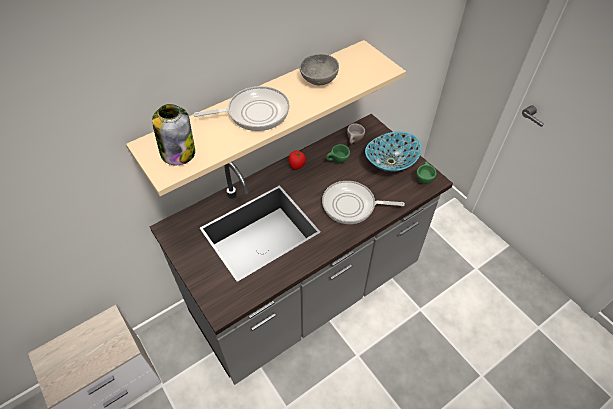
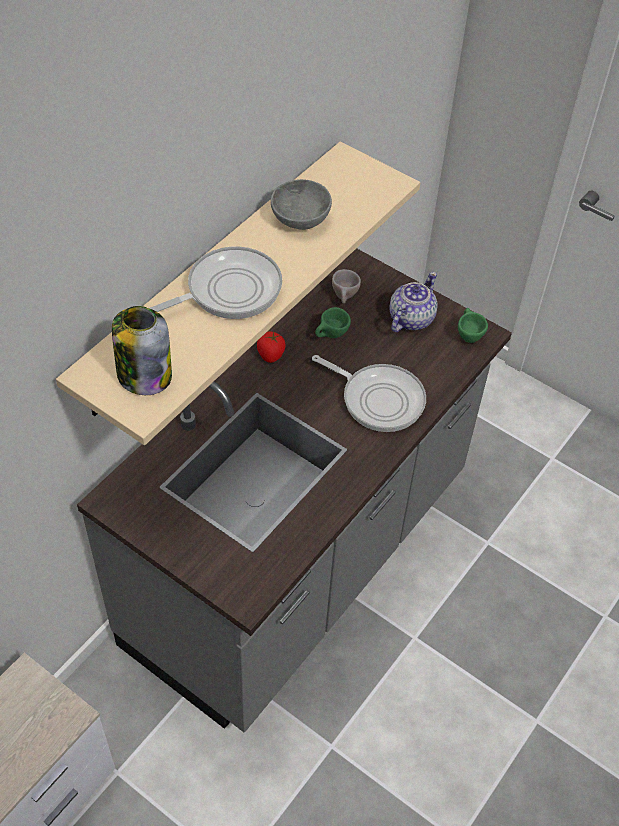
camera: 20 degrees left, 0 degrees up
frying pan [322,181,405,224] -> frying pan turned 135 degrees counterclockwise [312,355,426,432]
bowl [365,131,422,172] -> teapot [389,272,438,332]

